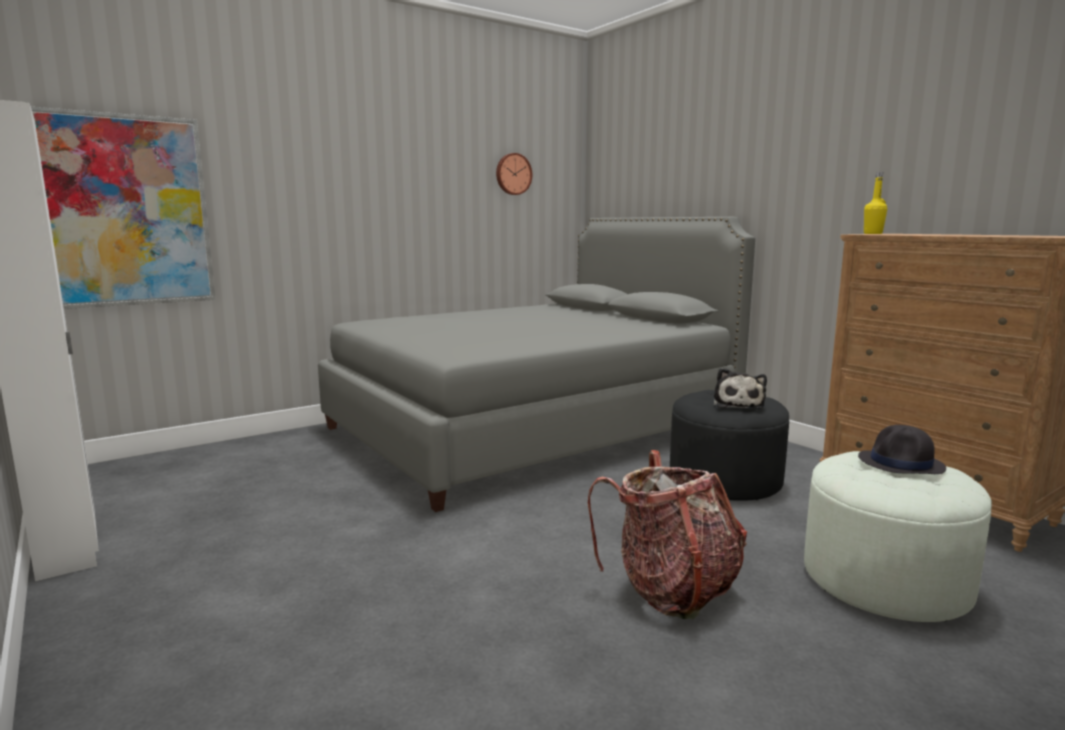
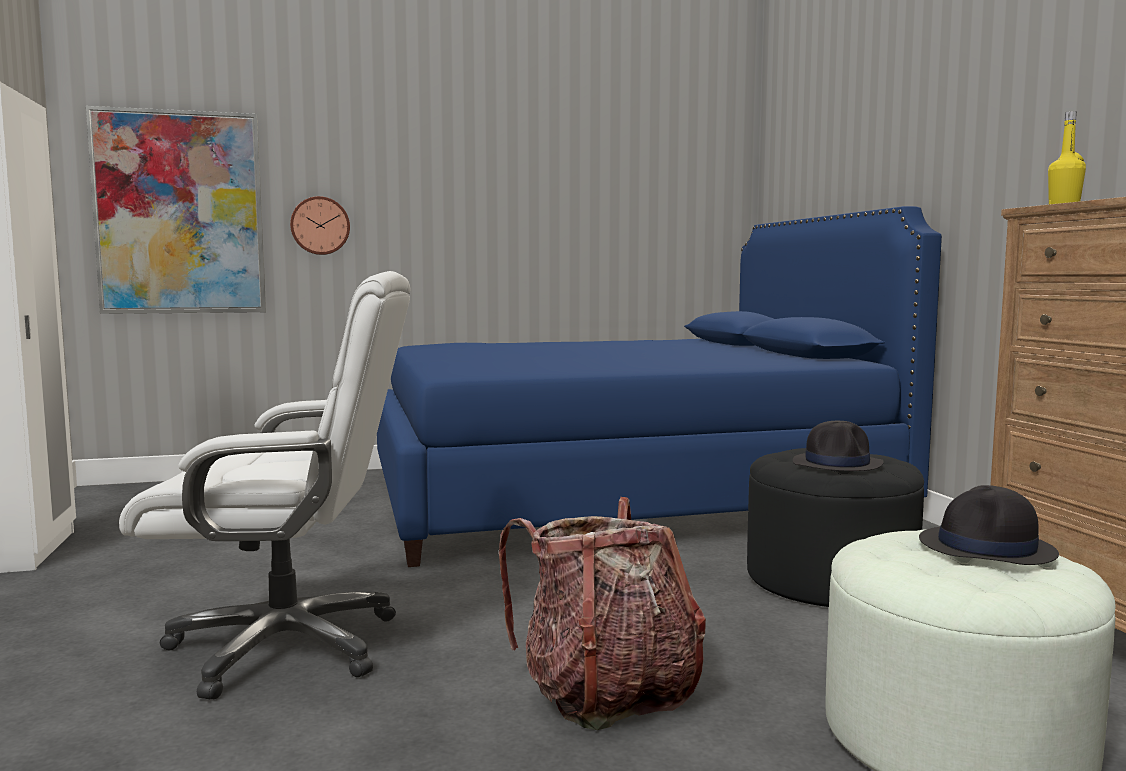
camera: 20 degrees right, 5 degrees down
grey bed [318,217,755,512] -> blue bed [377,206,942,567]
wall clock [496,153,532,195] -> wall clock moved to [290,196,350,255]
plush toy [714,368,767,409] -> black hat [793,421,884,471]
none -> white office chair [119,271,411,699]

